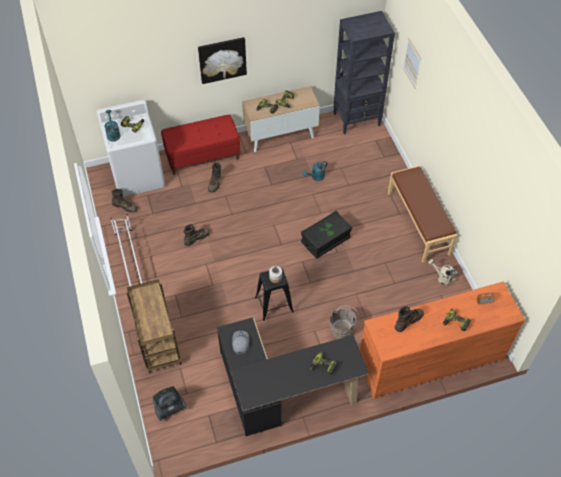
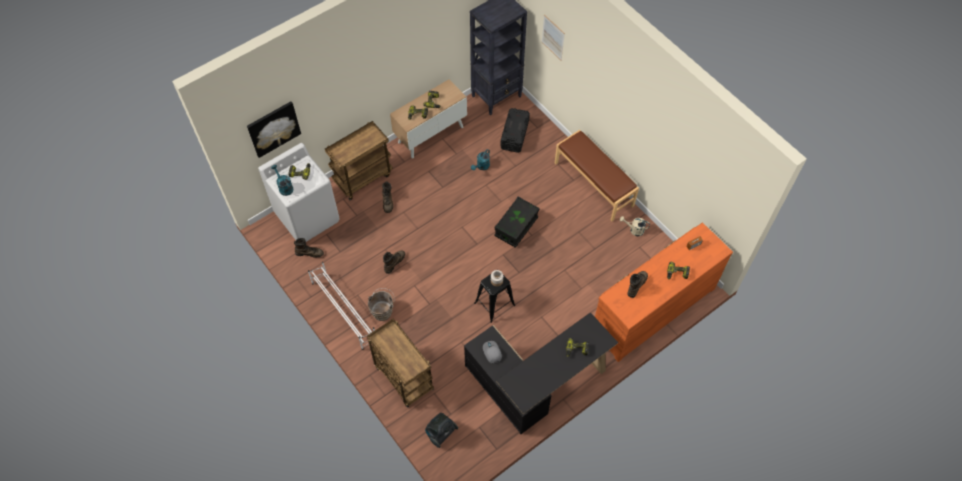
camera: 20 degrees left, 5 degrees up
red bench [161,115,240,175] -> brown cart [325,121,393,200]
picture [198,37,247,84] -> picture moved to [247,101,301,158]
brown bucket [330,306,359,339] -> brown bucket moved to [368,288,395,321]
none -> black storage box [500,108,530,153]

